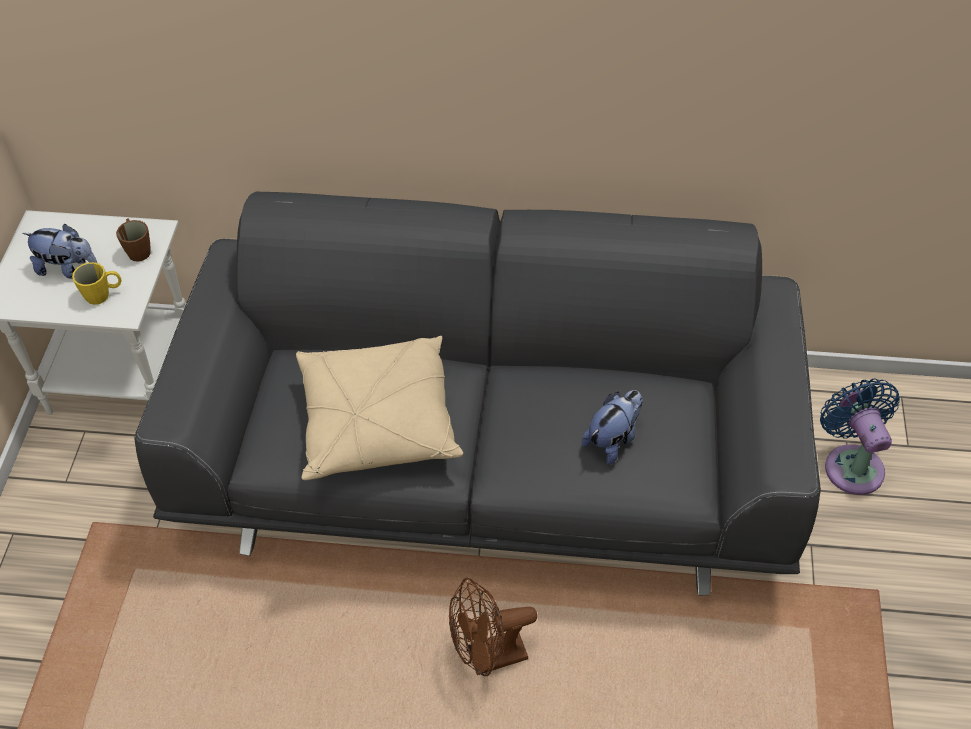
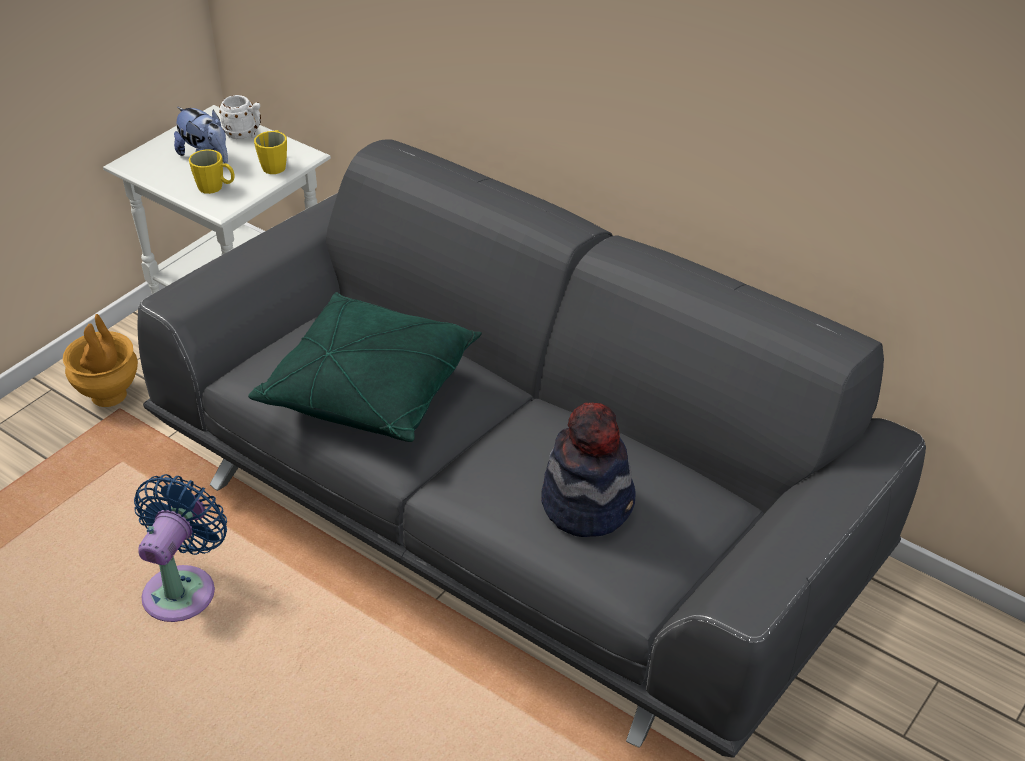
camera: 30 degrees right, 10 degrees down
brown mug [116,218,151,262] -> yellow mug [254,130,287,174]
beige pillow [296,336,463,480] -> green pillow [248,292,482,442]
brown fan [449,578,537,676] -> none
plush toy [582,390,643,465] -> hat [541,403,636,537]
blue fan [820,379,900,495] -> blue fan moved to [134,474,227,622]
none -> brown vase [63,314,138,407]
none -> white mug [219,95,261,139]

